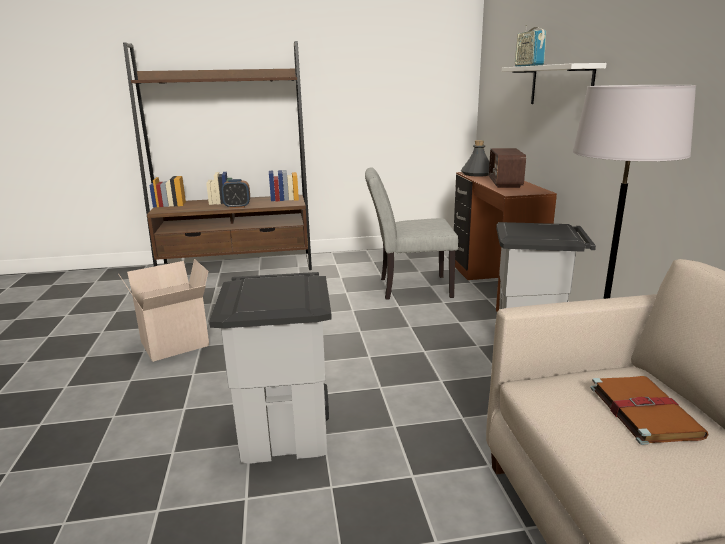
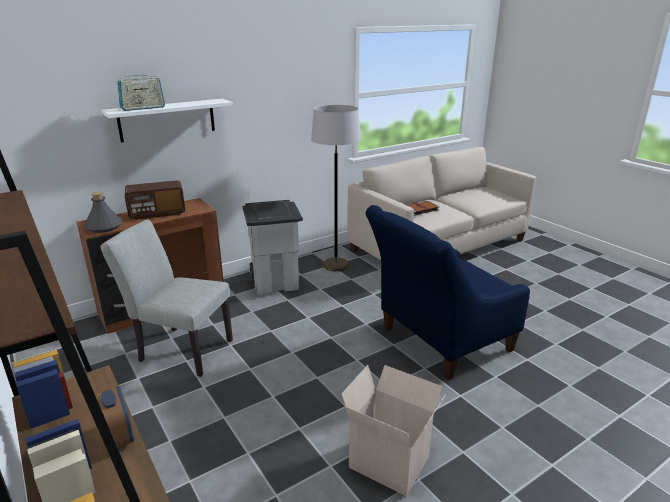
camera: 115 degrees left, 5 degrees up
grey trash can [209,272,332,464] -> blue armchair [365,205,530,380]
grey chair [365,167,458,300] -> grey chair turned 135 degrees clockwise [100,219,233,377]

